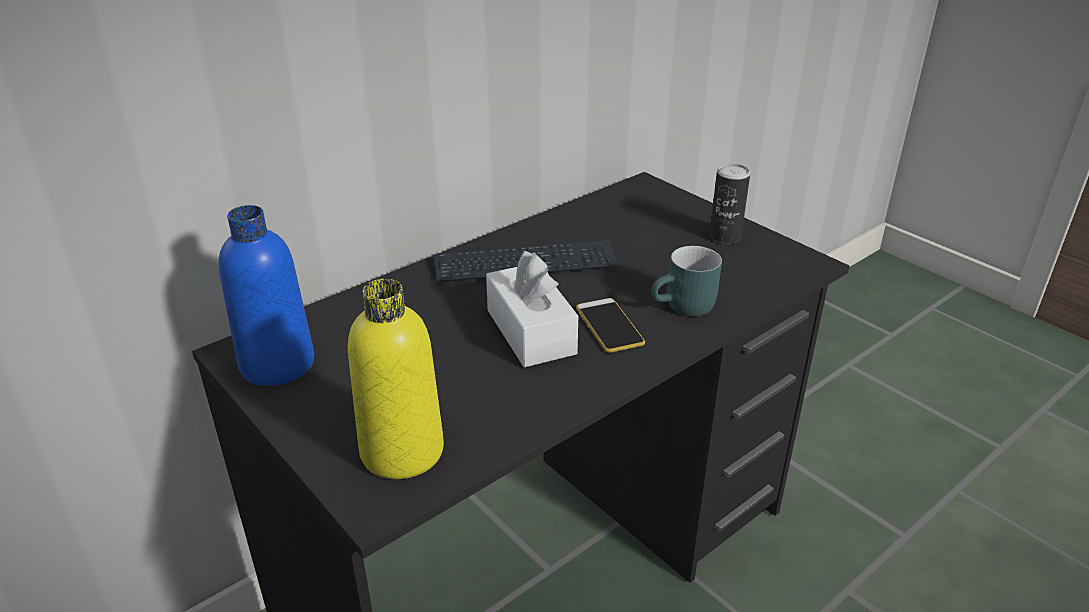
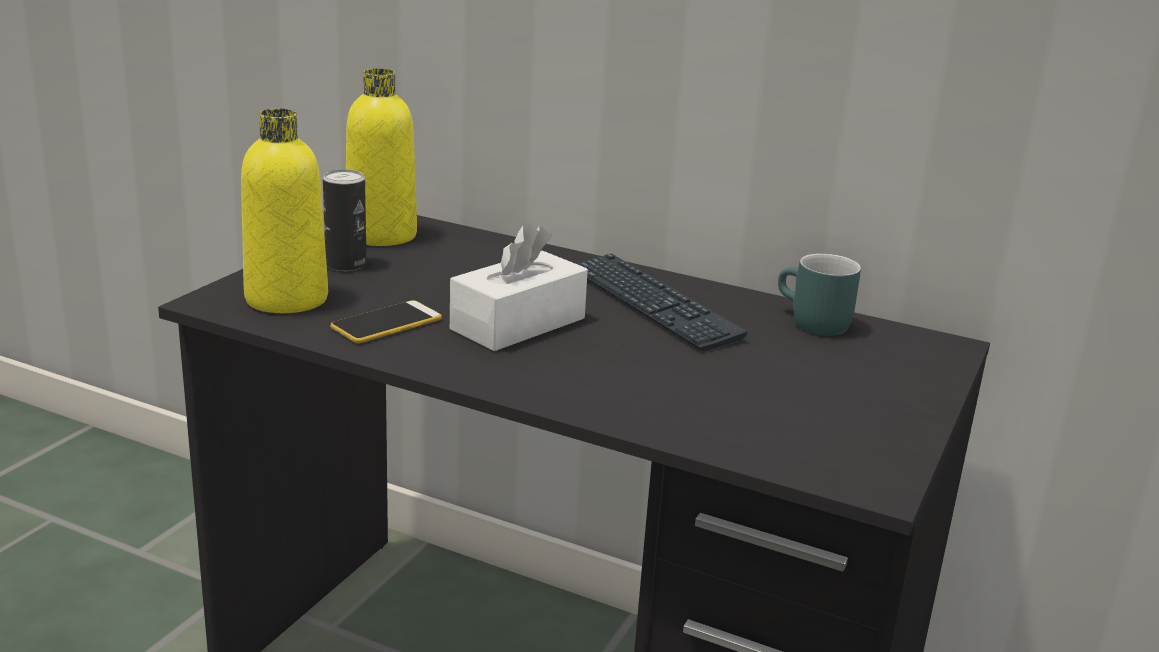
camera: 65 degrees right, 10 degrees down
blue bottle [219,205,314,386] -> yellow bottle [346,68,417,246]
phone [576,298,645,353] -> phone moved to [330,300,442,343]
turquoise mug [651,246,722,316] -> turquoise mug moved to [778,253,861,336]
can [709,164,750,243] -> can moved to [323,169,367,271]

